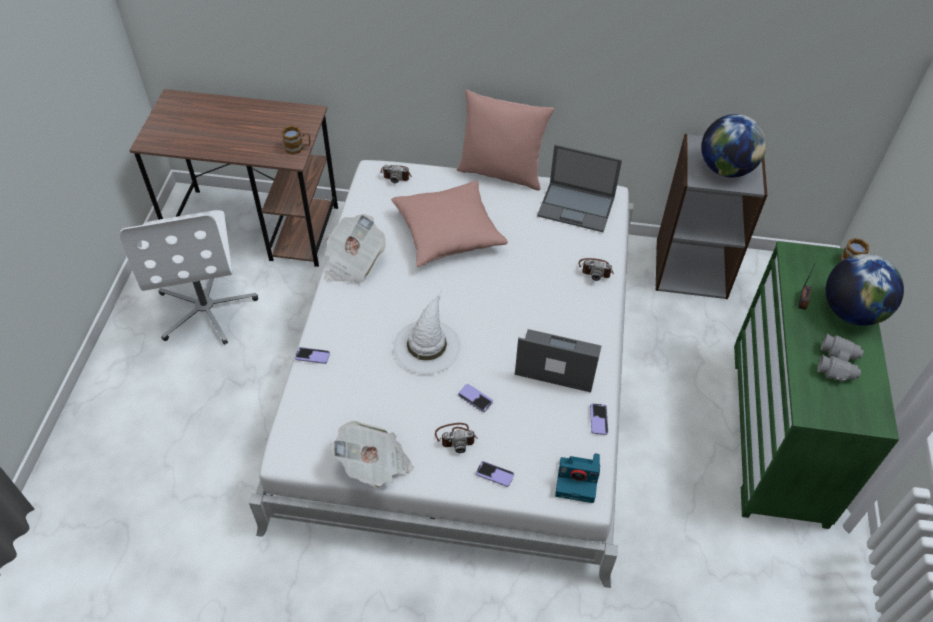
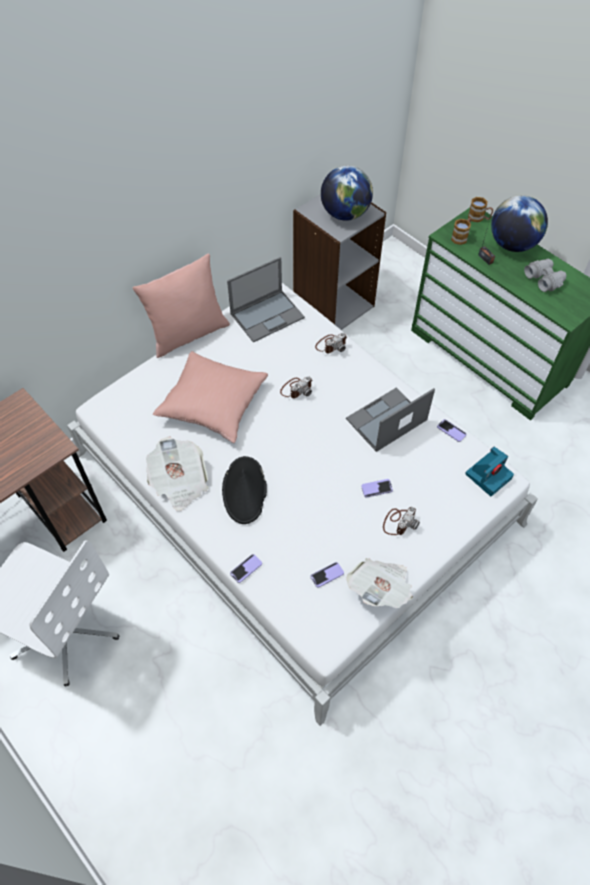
camera: 50 degrees left, 5 degrees up
mug [282,126,311,154] -> mug moved to [451,218,471,245]
camera [380,165,412,184] -> camera moved to [280,376,312,399]
white hat [393,291,461,375] -> none
phone [476,461,514,487] -> phone moved to [310,562,344,588]
none -> black hat [222,456,267,524]

